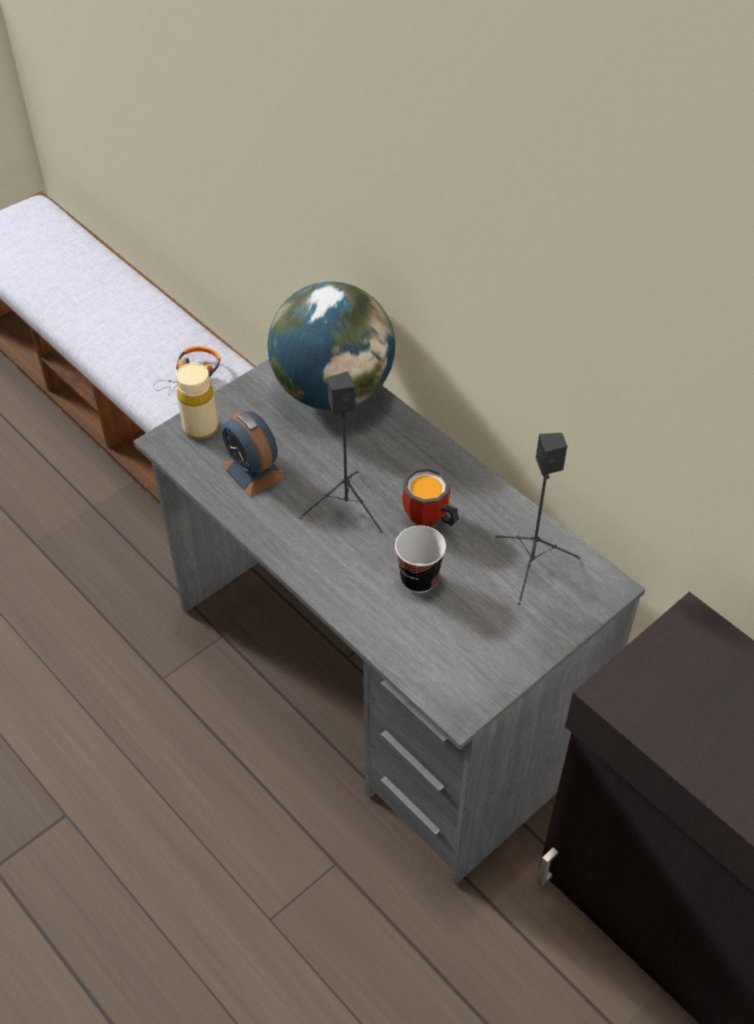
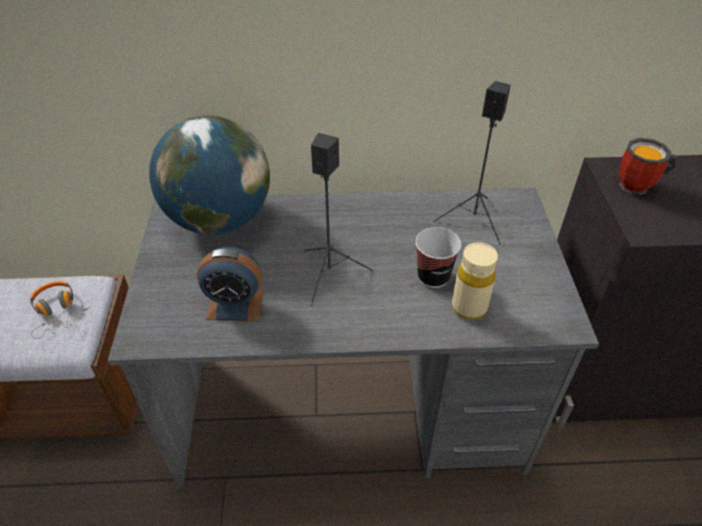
camera: 50 degrees left, 5 degrees down
beige bottle [176,363,218,439] -> beige bottle moved to [452,242,498,320]
mug [402,466,459,528] -> mug moved to [619,138,676,195]

